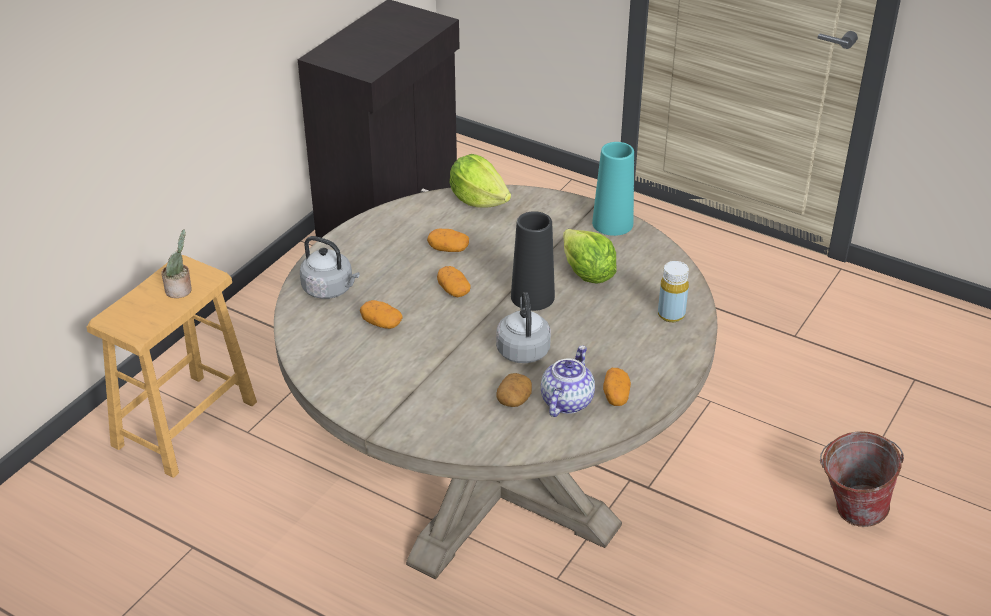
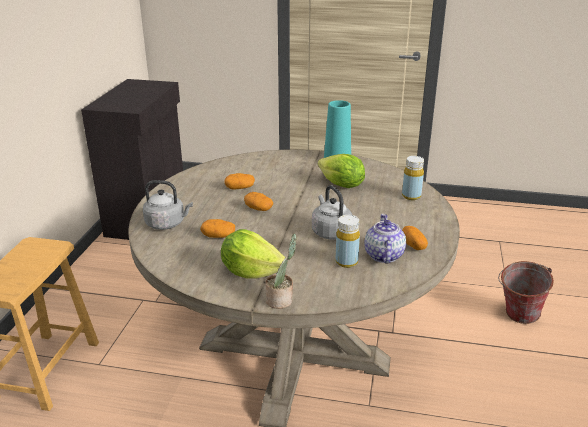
camera: 20 degrees left, 10 degrees down
potted plant [162,230,192,298] -> potted plant moved to [265,234,297,309]
lettuce [450,154,511,208] -> lettuce moved to [221,229,288,279]
potato [497,373,532,407] -> yellow bottle [336,215,360,268]
black vase [511,211,555,311] -> none

